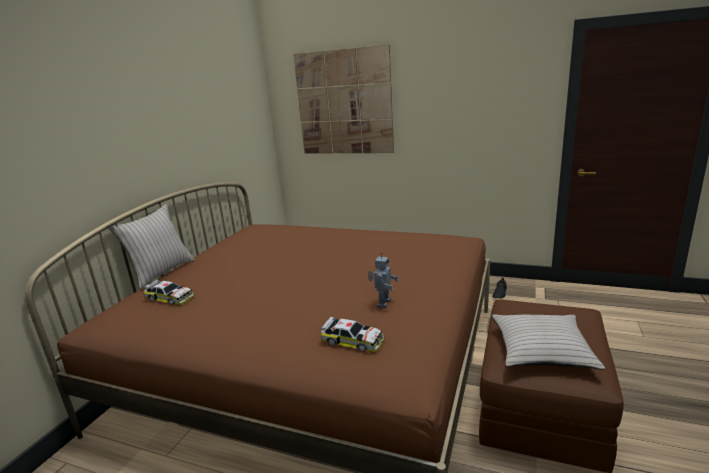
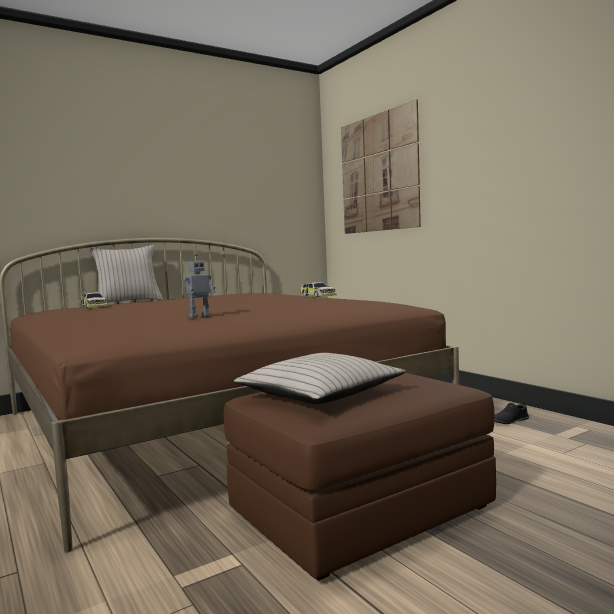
camera: 35 degrees right, 15 degrees down
toy car [320,316,385,353] -> toy car moved to [300,282,336,297]

